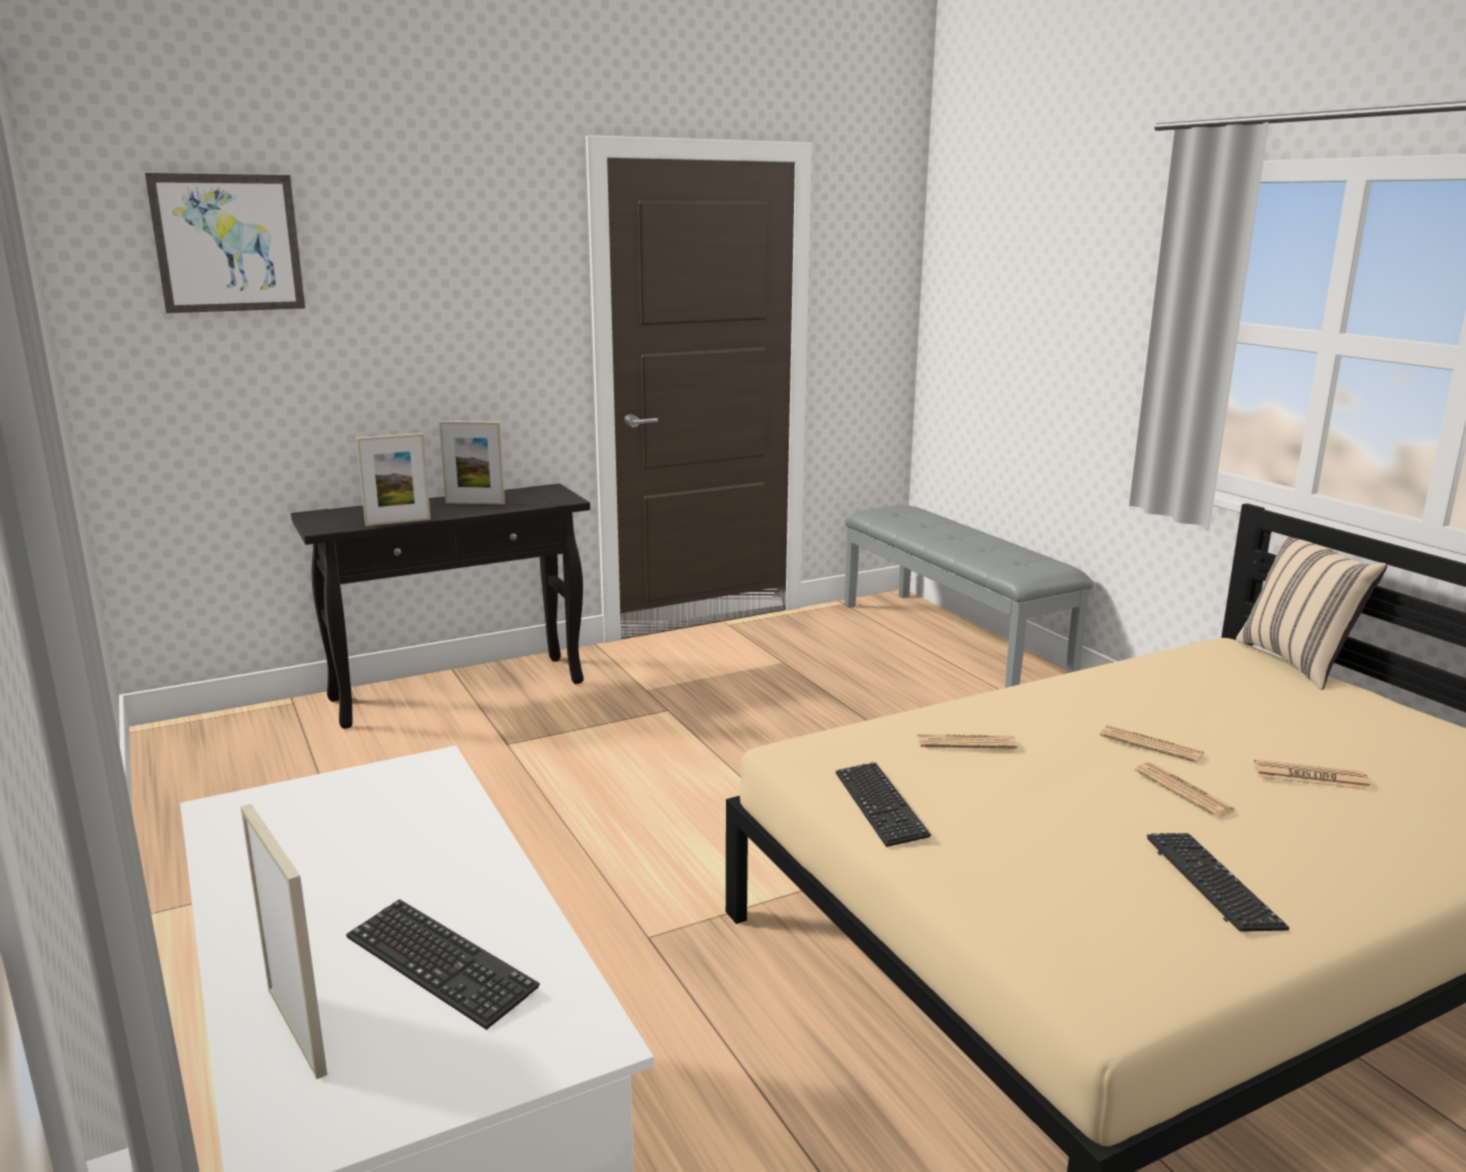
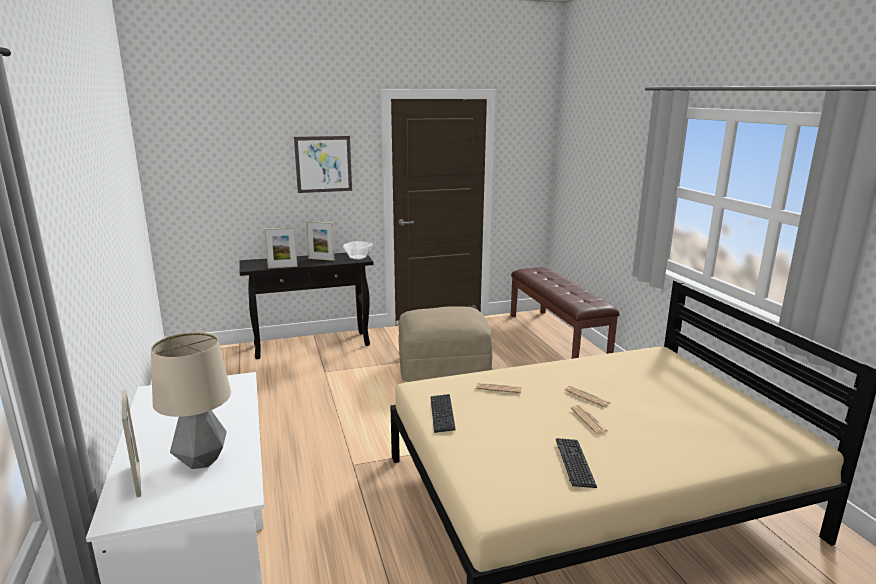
camera: 10 degrees right, 0 degrees up
picture [145,173,305,313] -> picture moved to [294,136,352,193]
keyboard [346,899,540,1030] -> table lamp [151,332,231,469]
grey bench [844,505,1093,688] -> brown bench [511,267,620,359]
beige pillow [1236,536,1387,690] -> none
newspaper [1254,760,1371,790] -> none
none -> bowl [343,241,373,260]
none -> beige ottoman [398,306,493,382]

